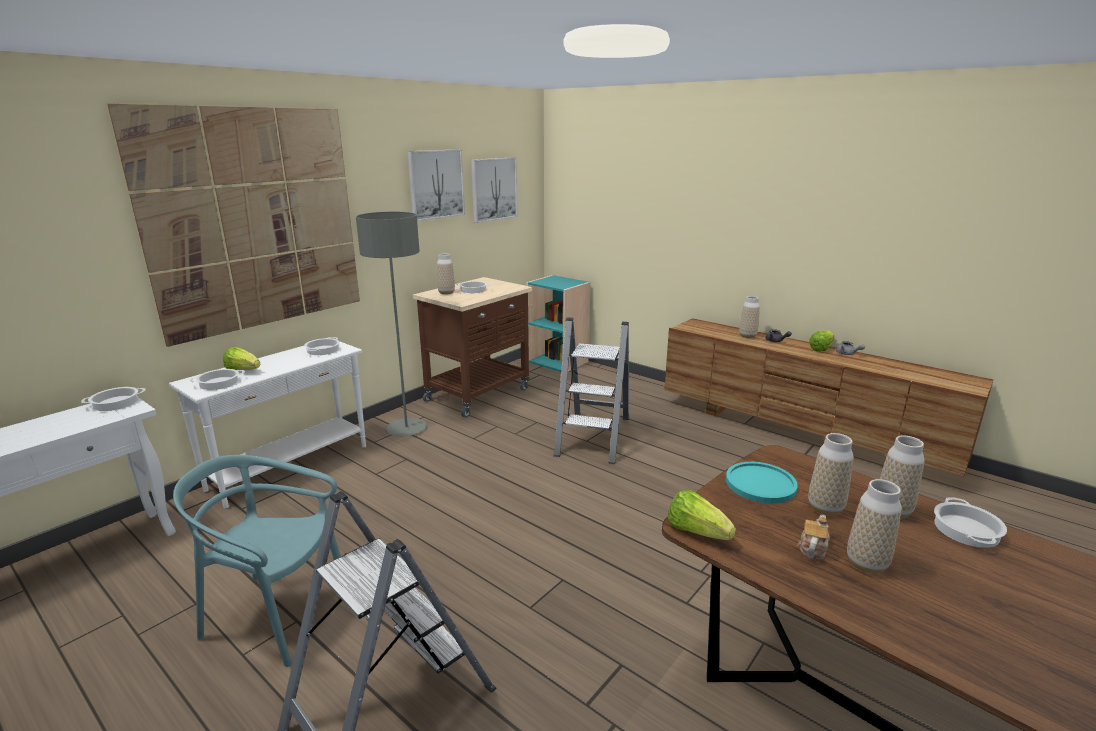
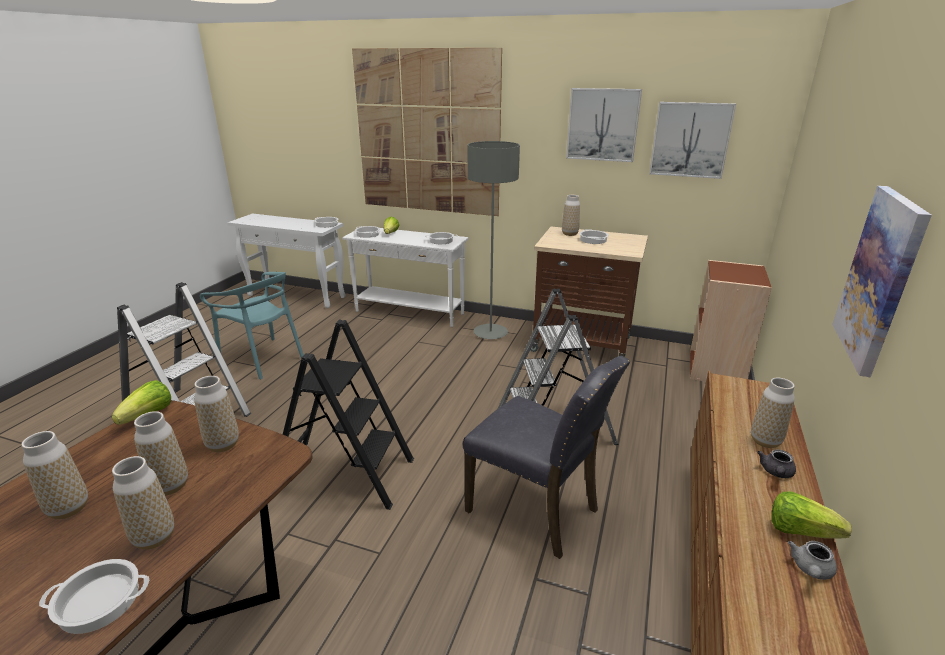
camera: 70 degrees right, 5 degrees up
turquoise chair [173,455,341,667] -> turquoise chair turned 135 degrees clockwise [200,272,304,379]
turquoise bookcase [526,275,591,372] -> brown bookcase [690,260,772,382]
turquoise plate [726,462,798,504] -> vase [194,376,239,452]
teapot [797,515,830,560] -> none
none -> black step ladder [283,319,414,510]
none -> grey chair [463,356,630,559]
none -> picture [832,186,932,377]

